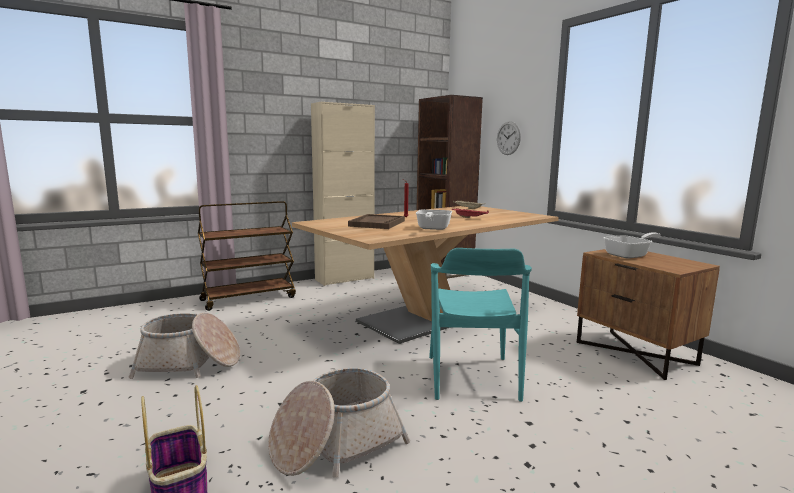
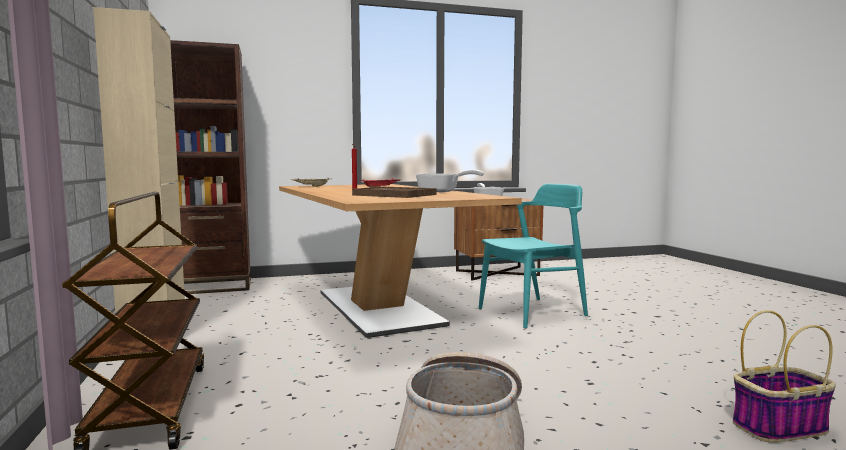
camera: 75 degrees left, 5 degrees down
basket [268,368,410,478] -> none
turquoise chair [429,248,532,402] -> turquoise chair turned 45 degrees counterclockwise [479,183,588,329]
wall clock [497,121,521,155] -> none

